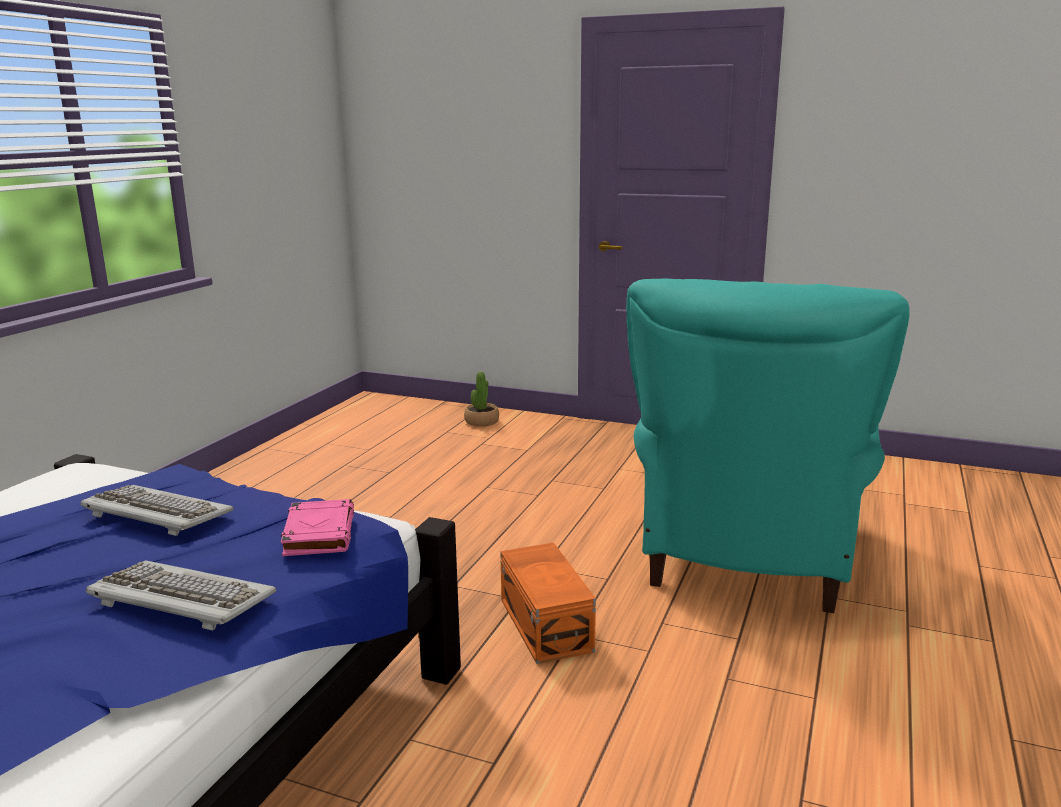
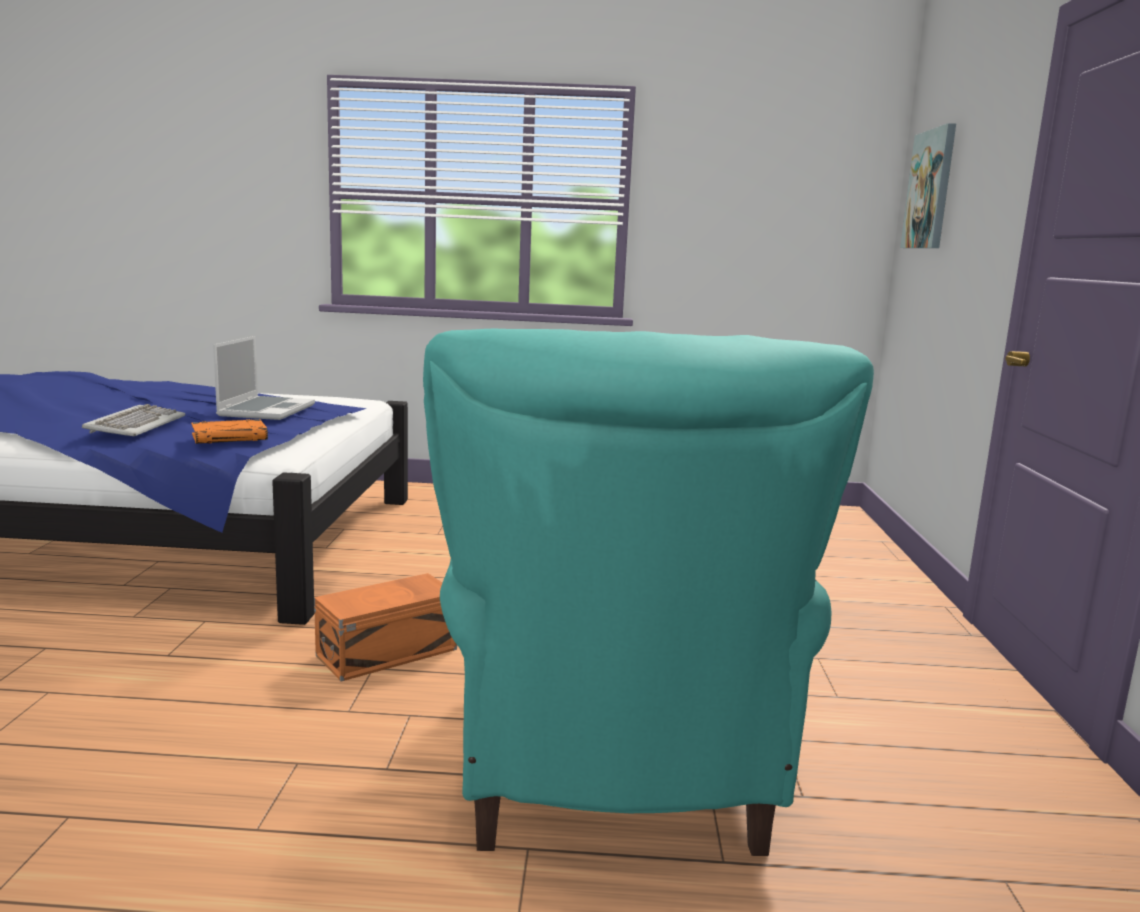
camera: 70 degrees right, 5 degrees down
keyboard [80,485,234,536] -> laptop [213,336,315,420]
pink book [281,499,354,556] -> orange book [191,419,268,444]
potted plant [464,372,499,427] -> none
turquoise armchair [626,279,910,613] -> turquoise armchair turned 90 degrees counterclockwise [423,329,874,856]
none -> picture [900,123,956,248]

